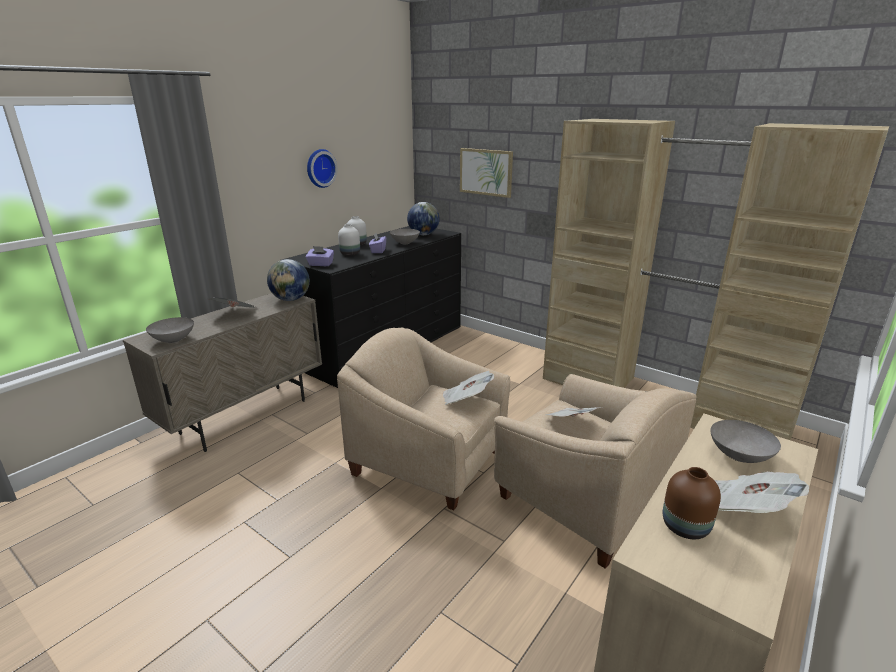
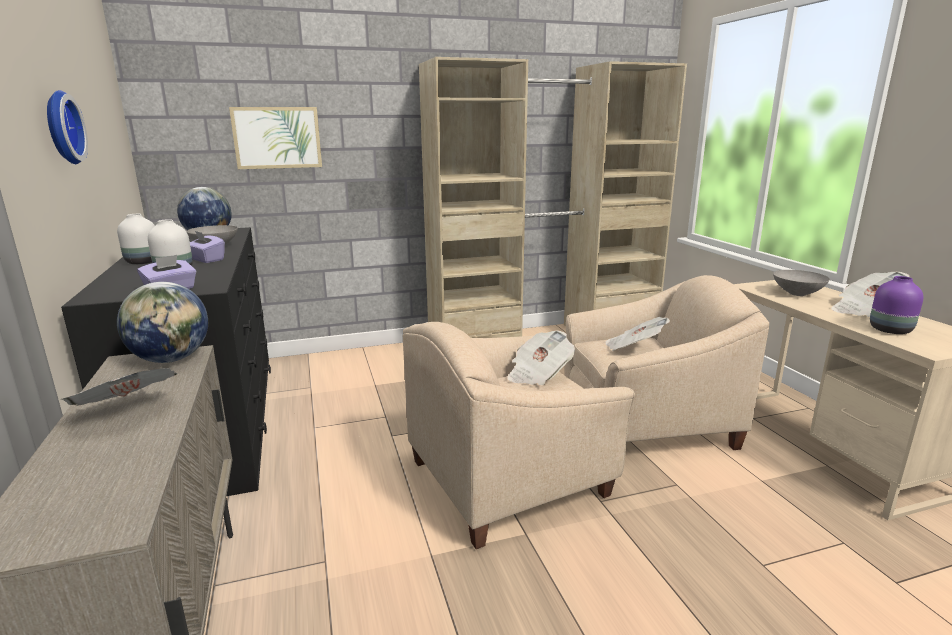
camera: 55 degrees left, 5 degrees down
grey bowl [146,317,194,343] -> none
brown vase [663,467,721,539] -> purple vase [870,276,923,334]

